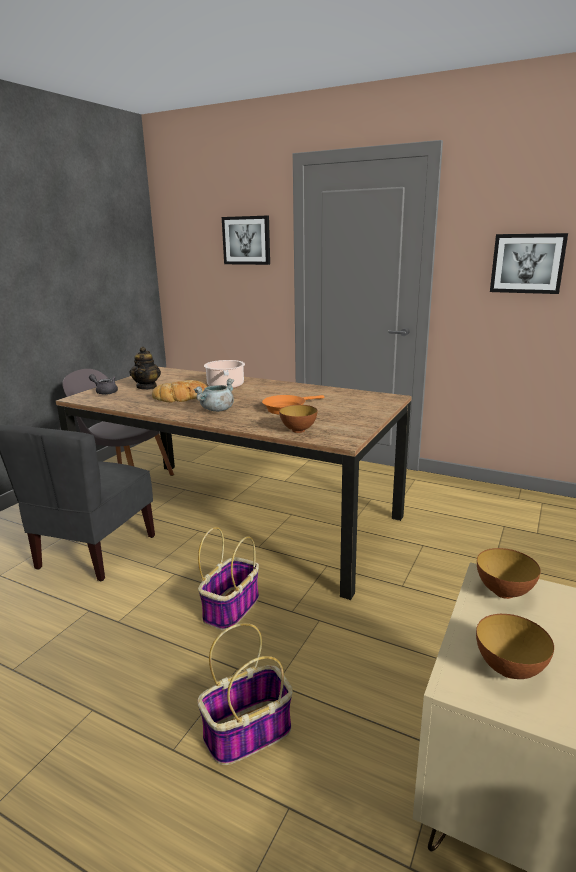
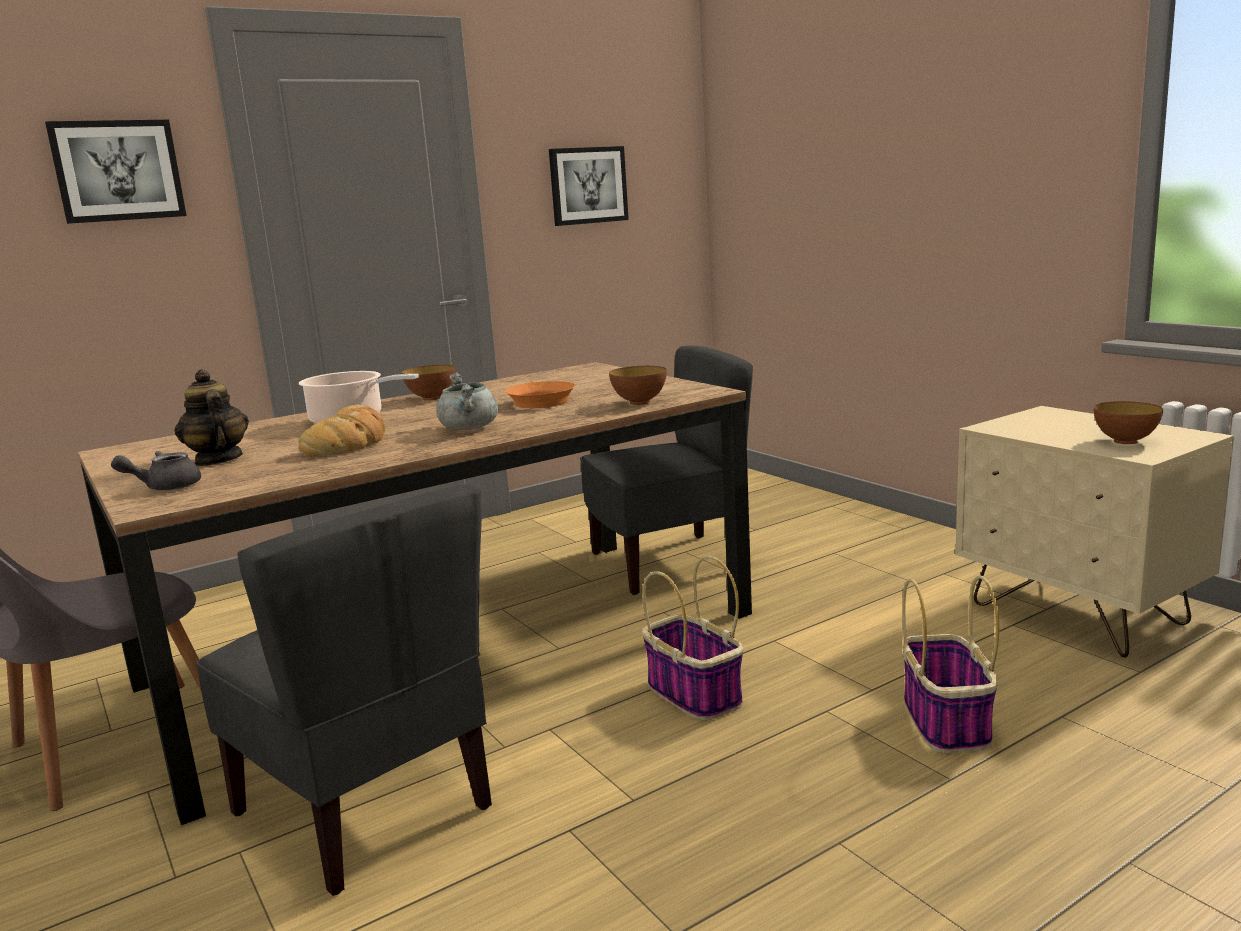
camera: 60 degrees left, 5 degrees down
teapot [130,347,161,390] -> teapot turned 150 degrees counterclockwise [175,369,249,466]
bowl [477,548,541,599] -> bowl moved to [402,365,455,401]
none -> grey chair [580,345,753,595]

